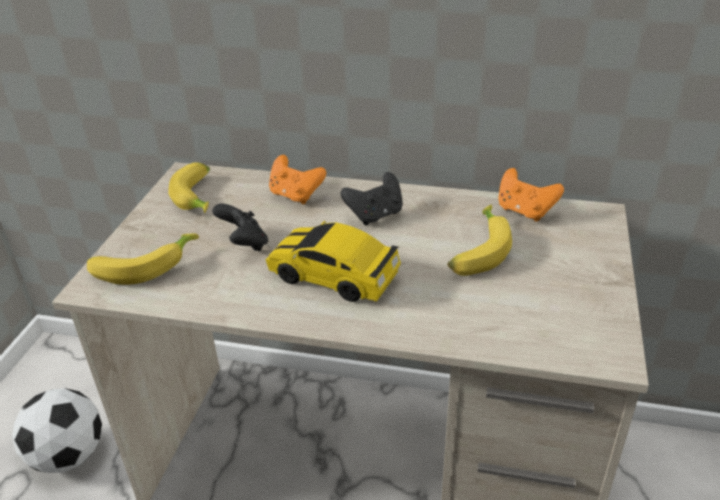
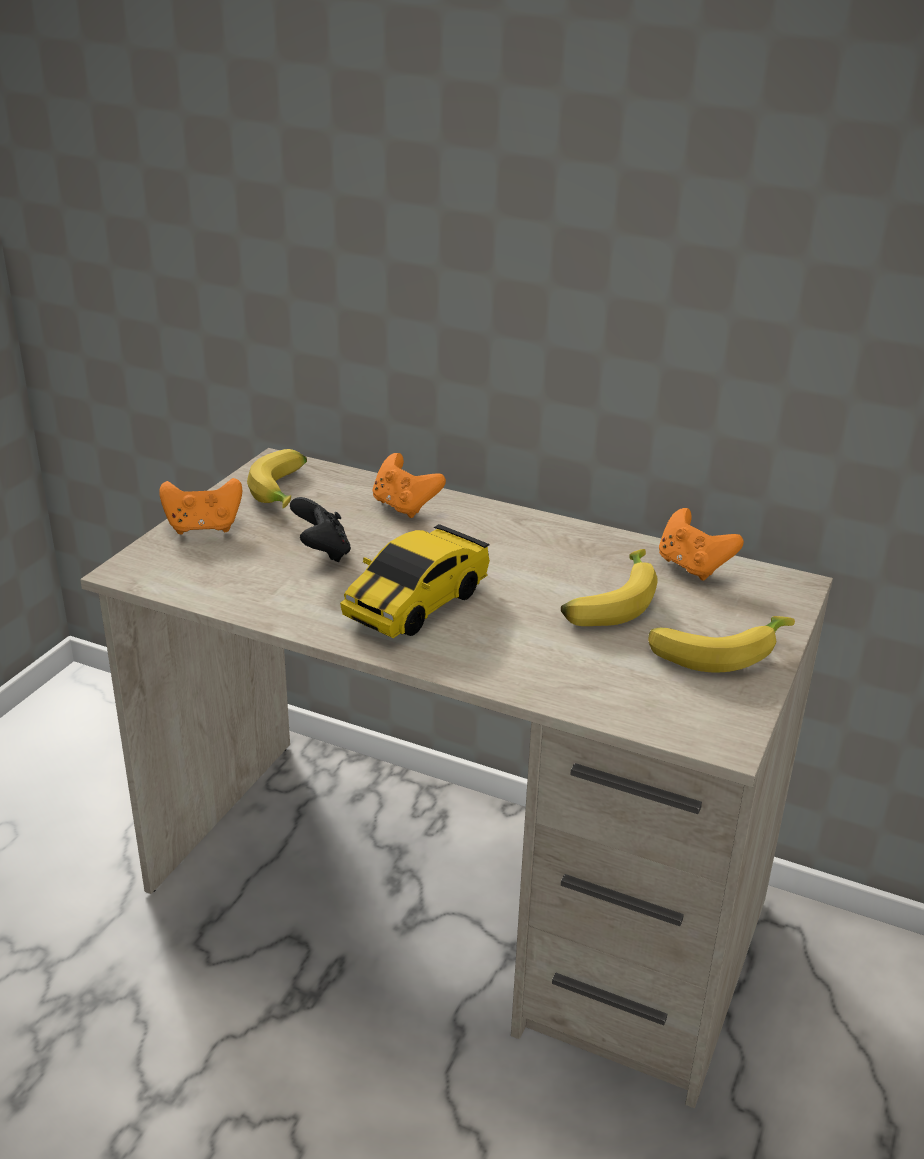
camera: 10 degrees right, 5 degrees down
football [12,388,102,473] -> none
banana [87,234,199,285] -> banana moved to [648,616,795,672]
toy car [266,221,401,302] -> toy car turned 90 degrees counterclockwise [340,524,490,638]
black game controller [341,172,403,225] -> none
none -> orange game controller [159,478,242,535]

